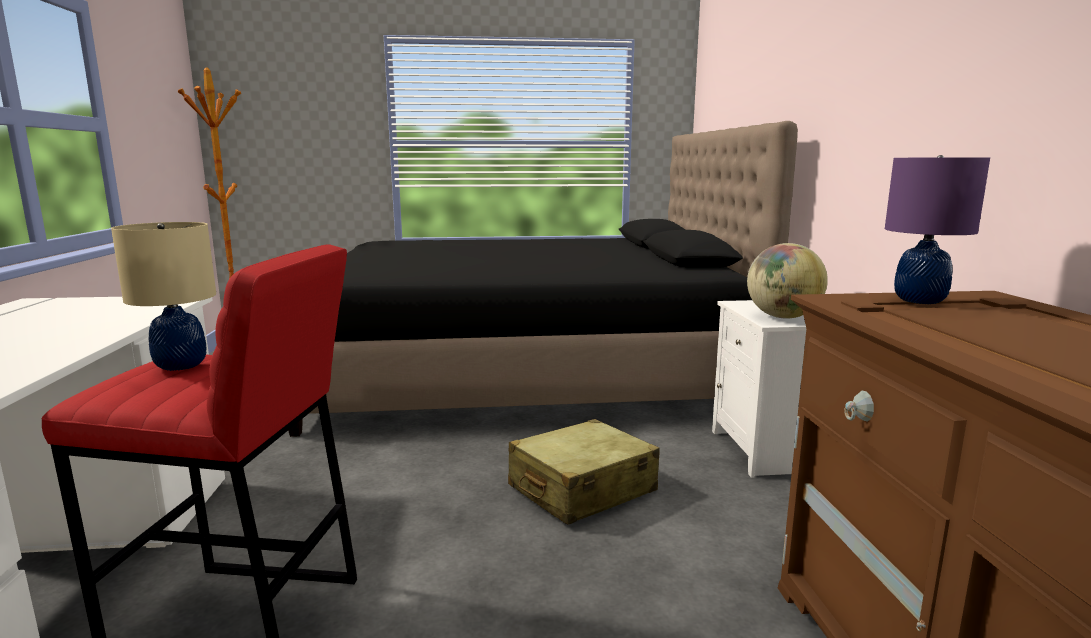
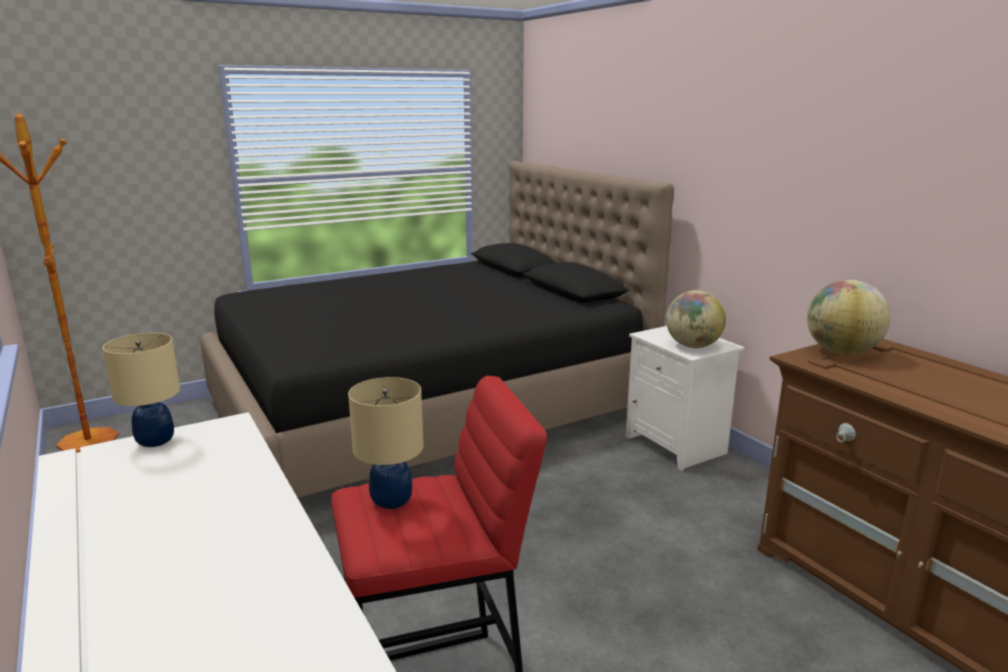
camera: 25 degrees left, 5 degrees up
beige suitcase [508,419,660,525] -> none
purple table lamp [885,155,990,304] -> globe [807,280,891,355]
none -> beige table lamp [103,333,180,447]

